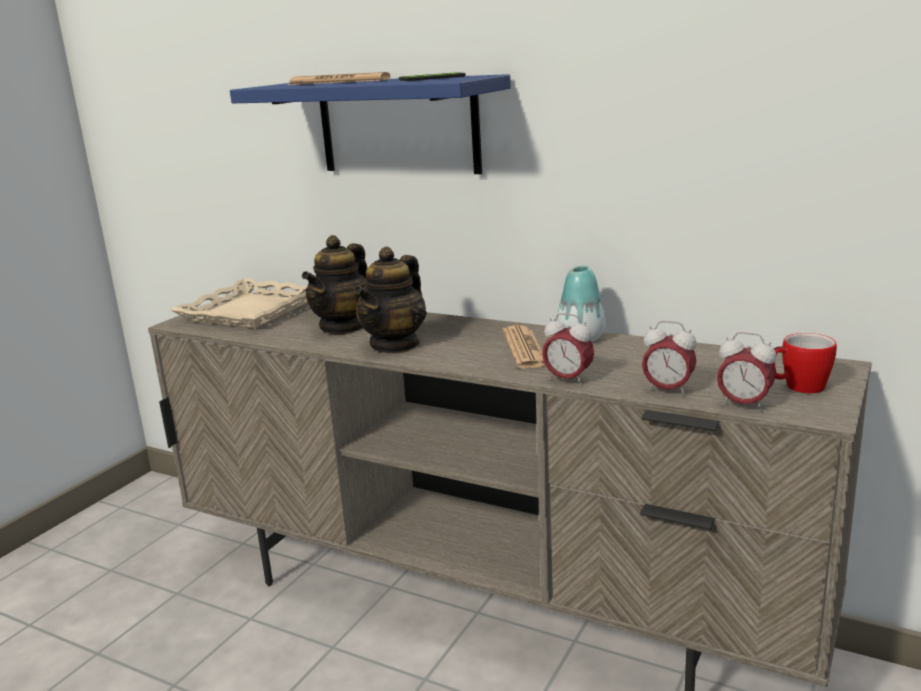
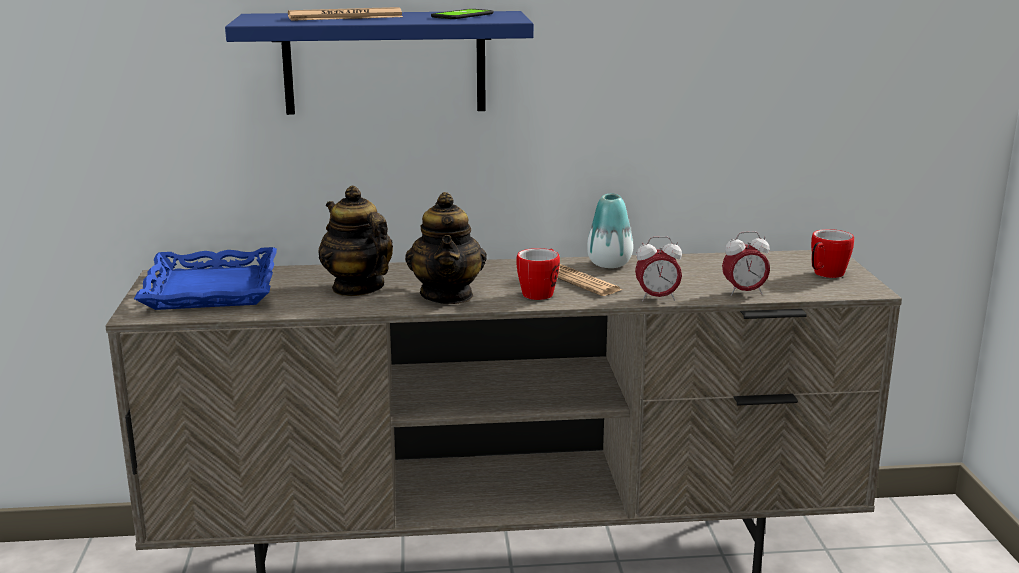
camera: 35 degrees left, 0 degrees up
beige tray [171,278,308,329] -> blue tray [134,247,277,310]
teapot [302,235,367,334] -> teapot turned 150 degrees clockwise [318,186,393,296]
alarm clock [717,332,776,412] -> none
none -> mug [517,248,560,300]

